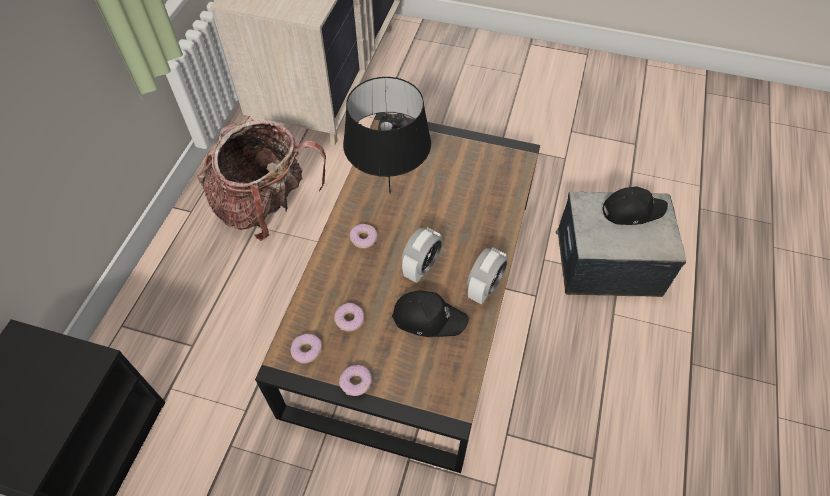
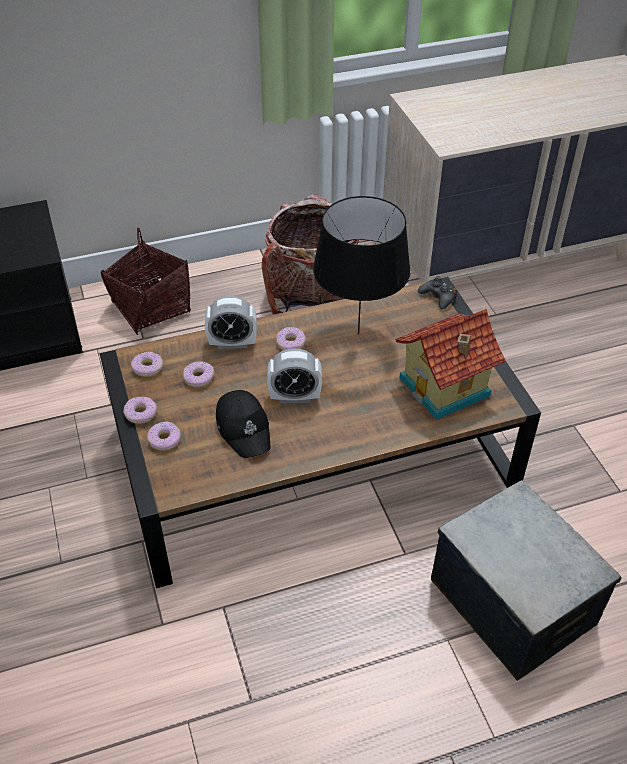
camera: 55 degrees right, 10 degrees down
alarm clock [467,247,508,305] -> alarm clock moved to [205,296,257,349]
black cap [602,186,668,225] -> none
none -> basket [101,228,191,335]
none -> donut [147,421,181,451]
none -> toy house [395,309,506,420]

